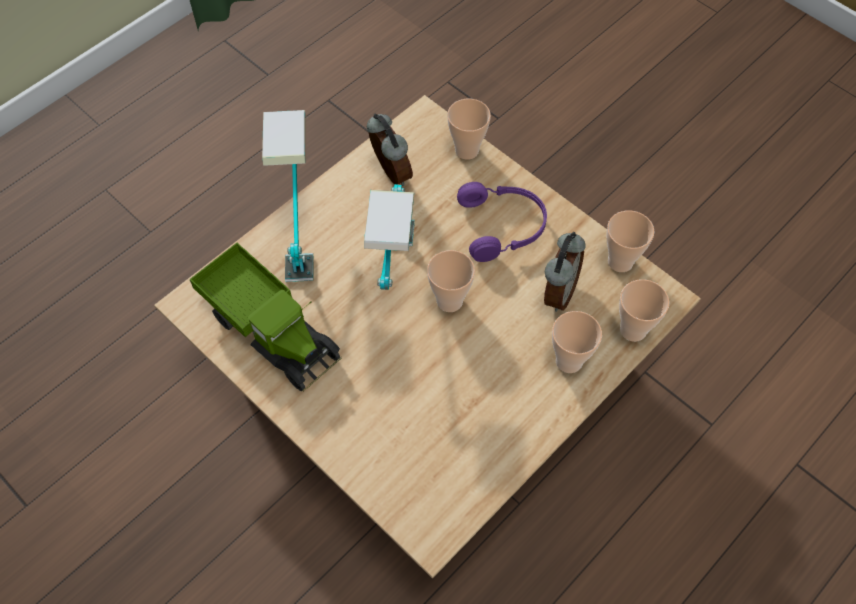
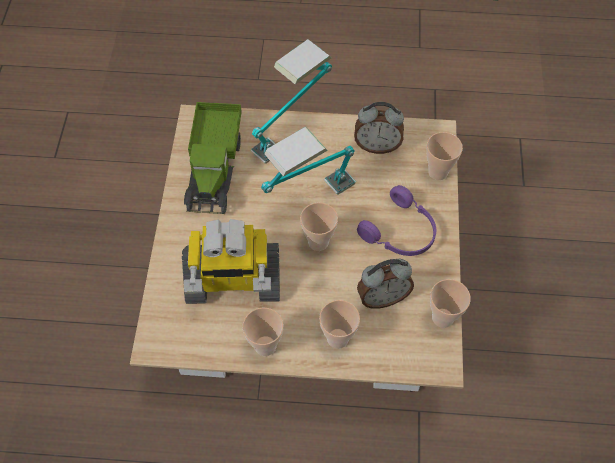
camera: 50 degrees right, 0 degrees up
alarm clock [367,113,413,186] -> alarm clock turned 75 degrees clockwise [354,102,404,154]
cup [619,279,669,342] -> cup moved to [243,308,283,356]
none -> toy robot [182,219,280,304]

